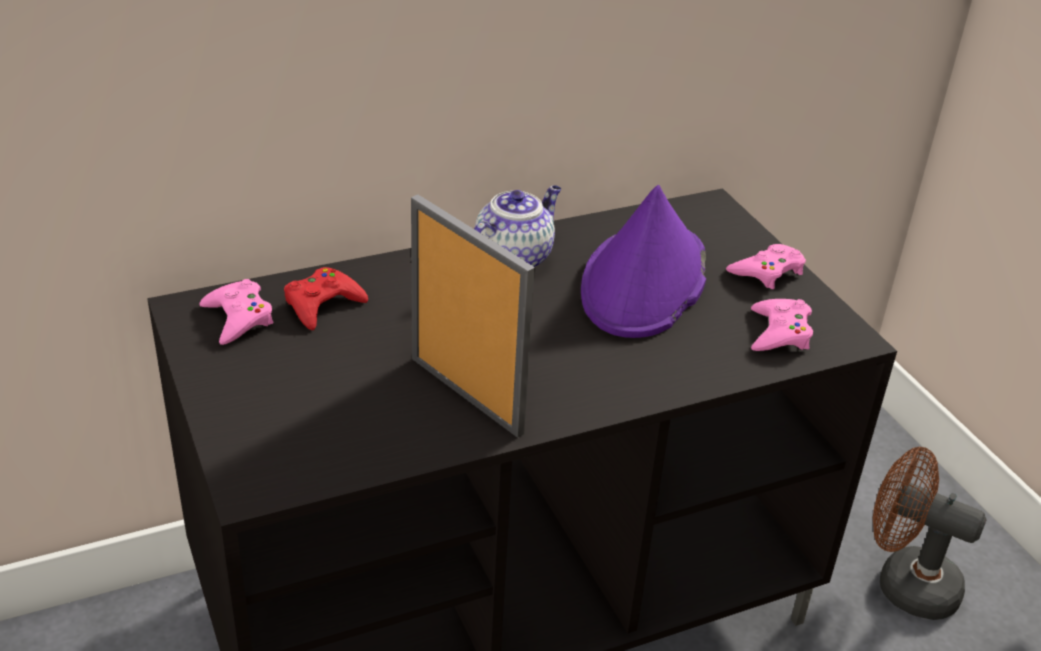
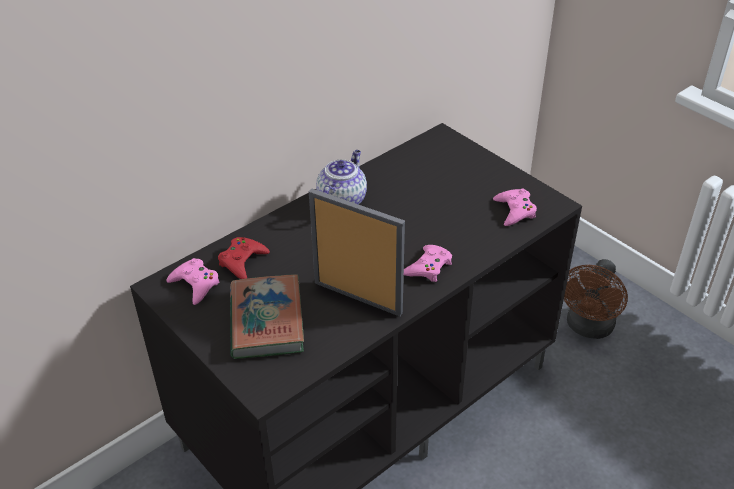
camera: 15 degrees left, 5 degrees up
purple hat [581,185,706,338] -> none
pink game controller [726,244,806,289] -> pink game controller moved to [404,245,452,282]
brown fan [873,447,987,620] -> brown fan turned 75 degrees counterclockwise [564,259,628,339]
none -> book [230,274,304,359]

